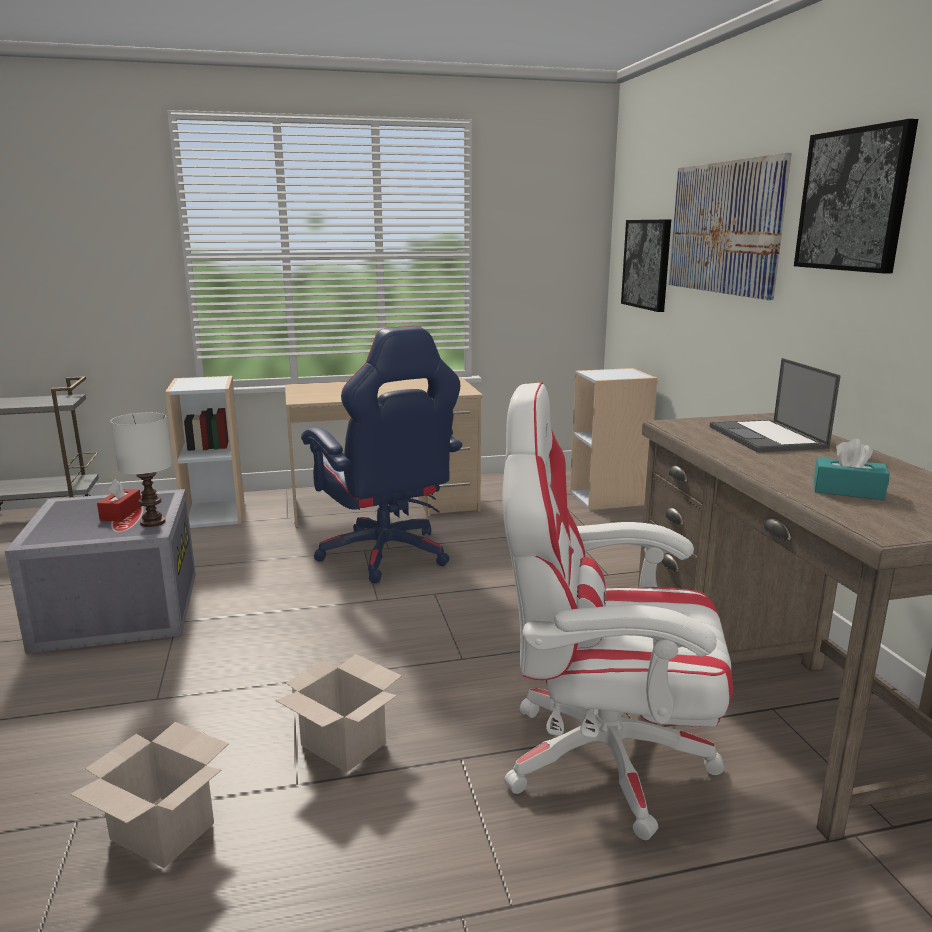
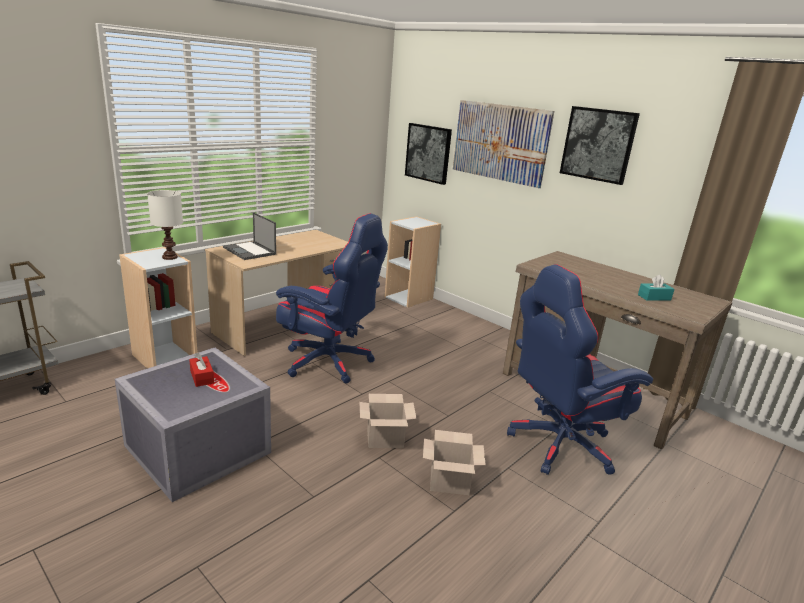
camera: 35 degrees left, 5 degrees up
cardboard box [70,722,229,868] -> cardboard box moved to [359,394,417,448]
white table lamp [111,412,172,527] -> white table lamp moved to [147,190,183,260]
white office chair [502,382,733,840] -> blue office chair [507,264,653,475]
laptop [710,358,841,453] -> laptop moved to [223,212,276,260]

